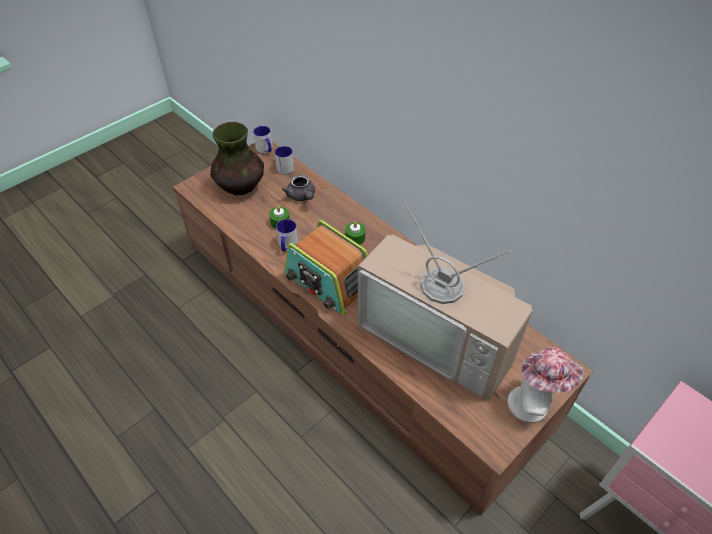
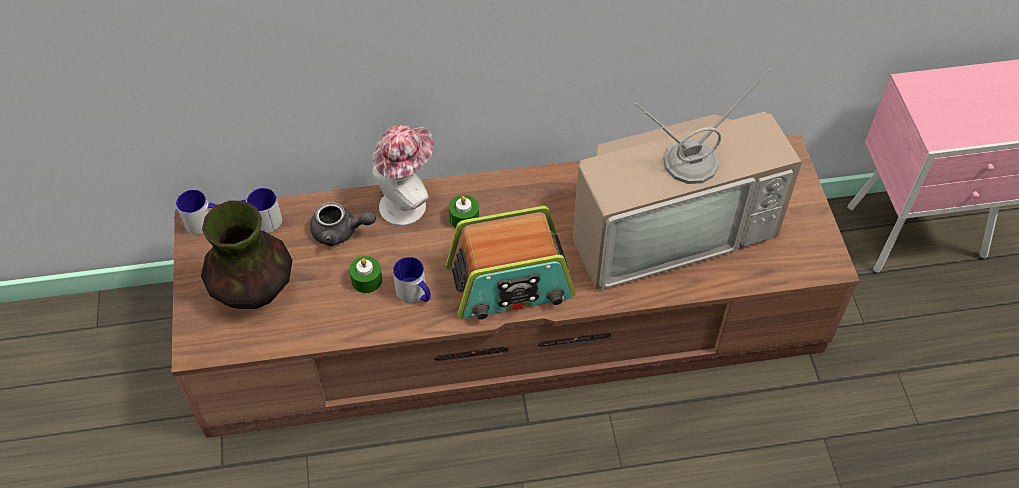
camera: 55 degrees left, 5 degrees up
hat [507,347,584,423] -> hat moved to [372,125,433,226]

